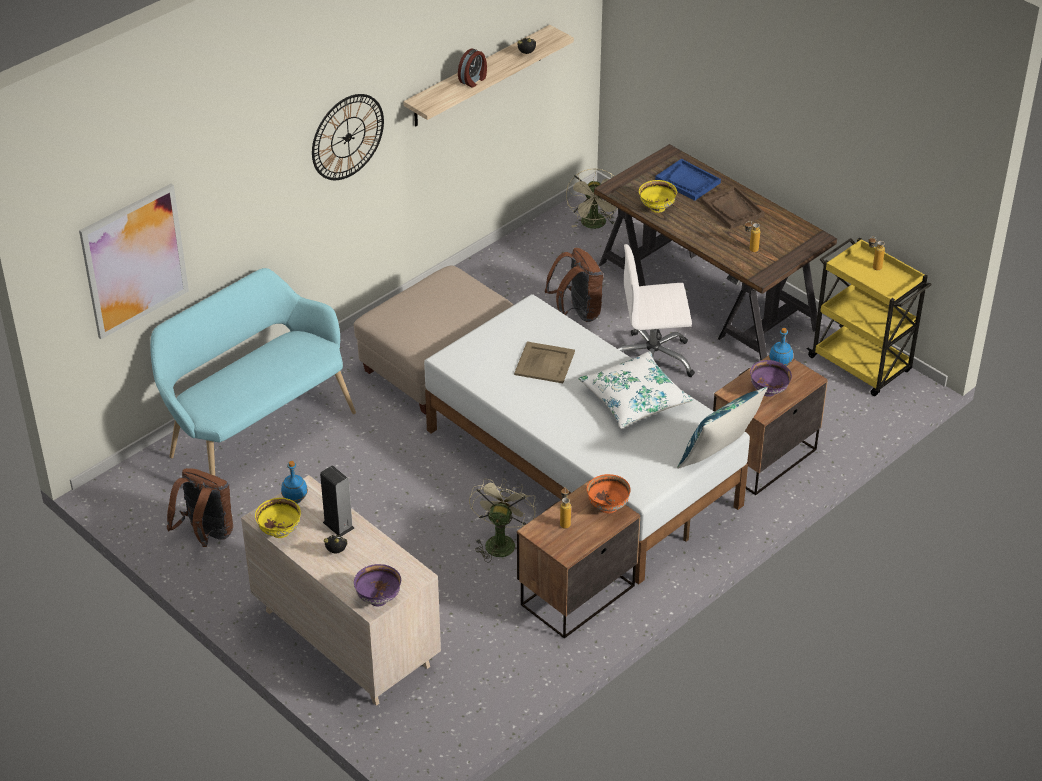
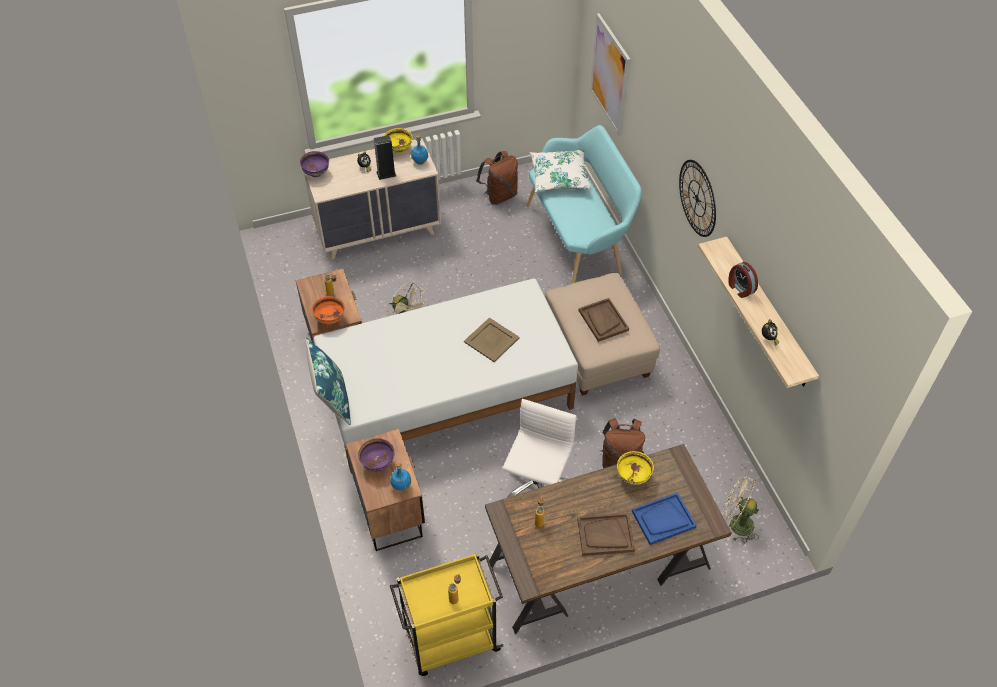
camera: 115 degrees right, 10 degrees up
white pillow [578,351,693,429] -> white pillow moved to [529,150,591,193]
none -> brown tray [579,298,629,342]

